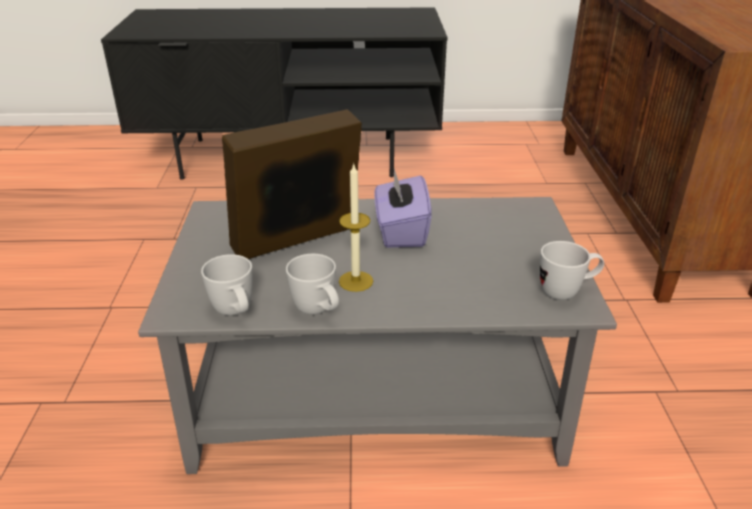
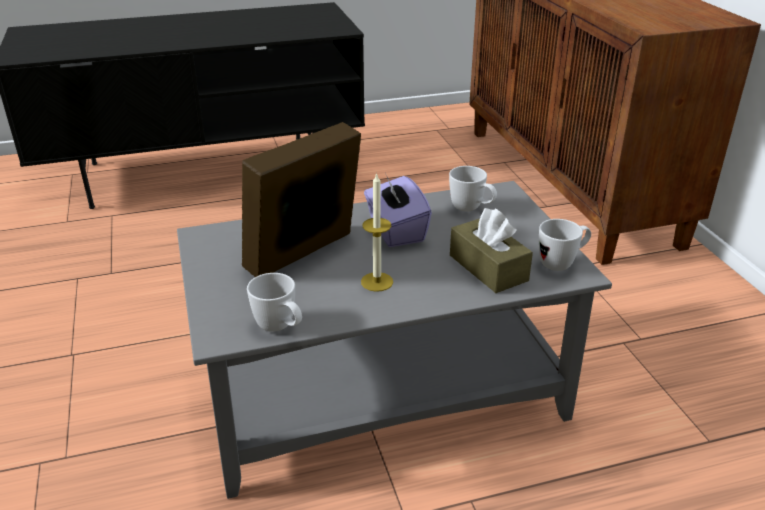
camera: 15 degrees left, 0 degrees up
white mug [286,254,339,315] -> white mug moved to [449,166,497,211]
none -> brown tissue box [450,208,533,293]

